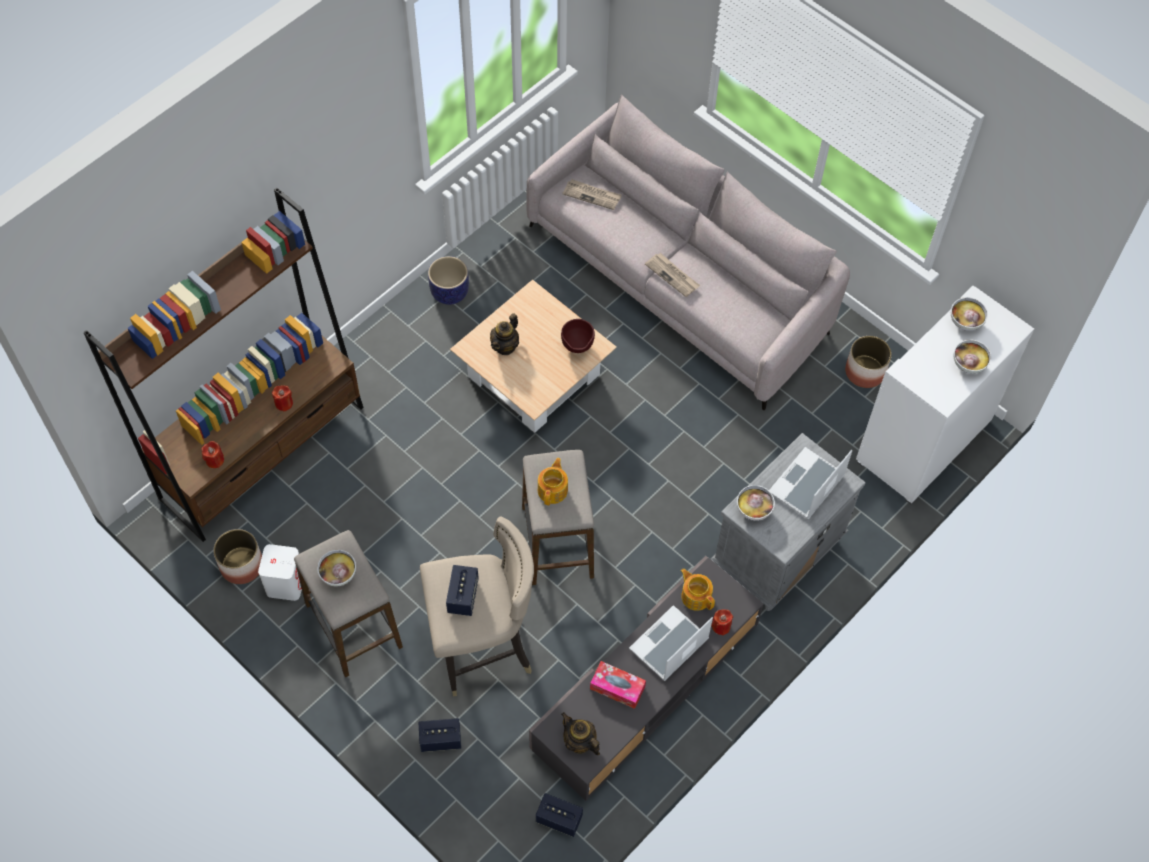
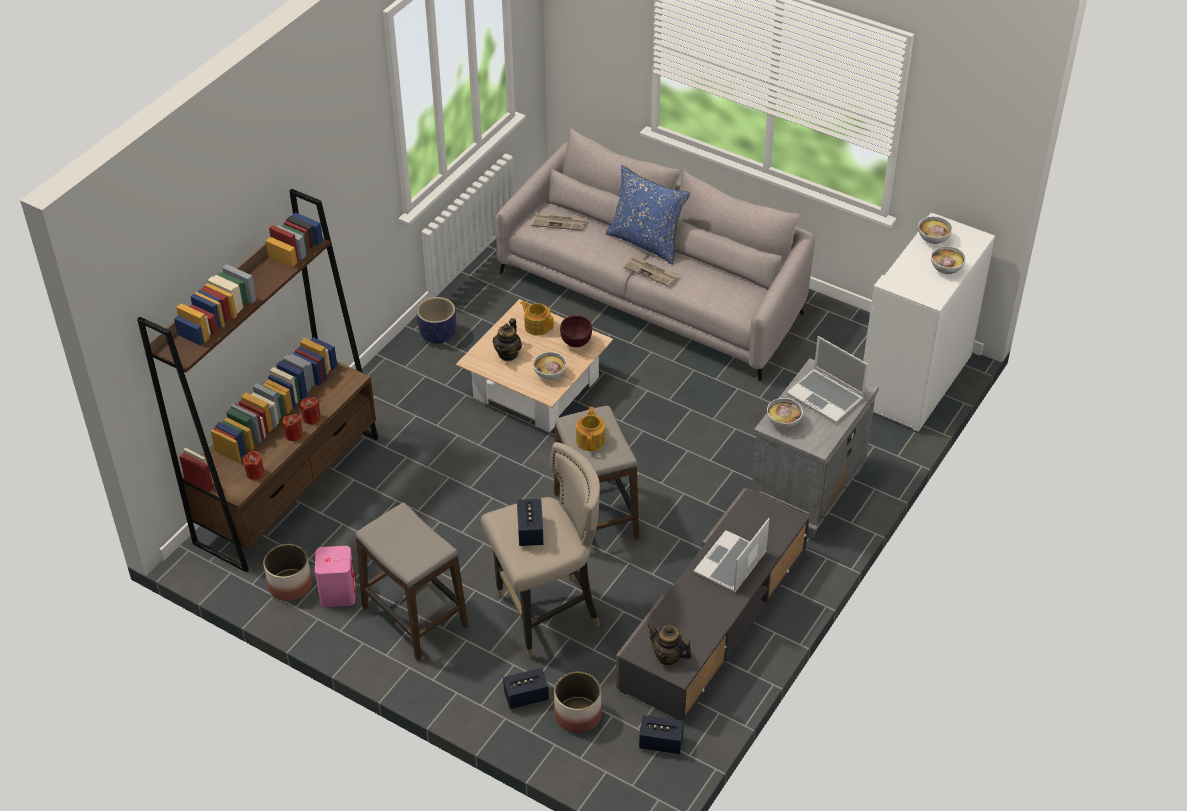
camera: 10 degrees left, 15 degrees down
white speaker [258,544,302,601] -> pink speaker [315,546,356,607]
bowl [317,550,356,586] -> bowl moved to [533,352,566,380]
tissue box [590,661,646,709] -> none
teapot [681,569,715,611] -> teapot moved to [520,301,554,336]
red candle [711,609,733,636] -> red candle moved to [282,414,303,441]
laptop [769,447,852,519] -> laptop turned 75 degrees counterclockwise [787,336,868,423]
planter [845,336,892,388] -> planter moved to [554,672,602,733]
none -> blue pillow [606,165,690,265]

